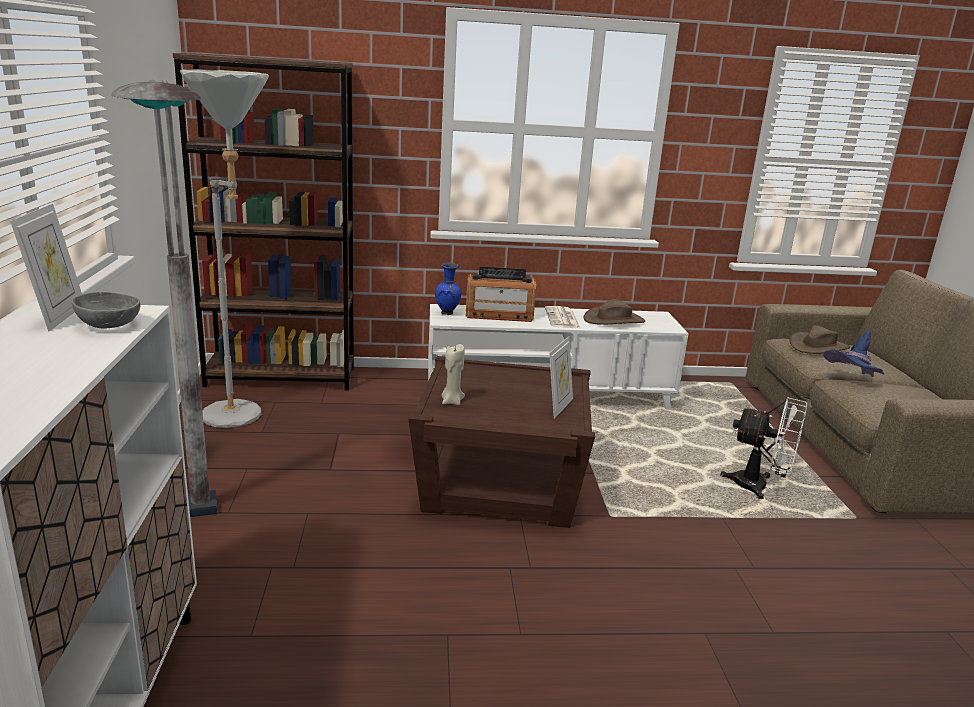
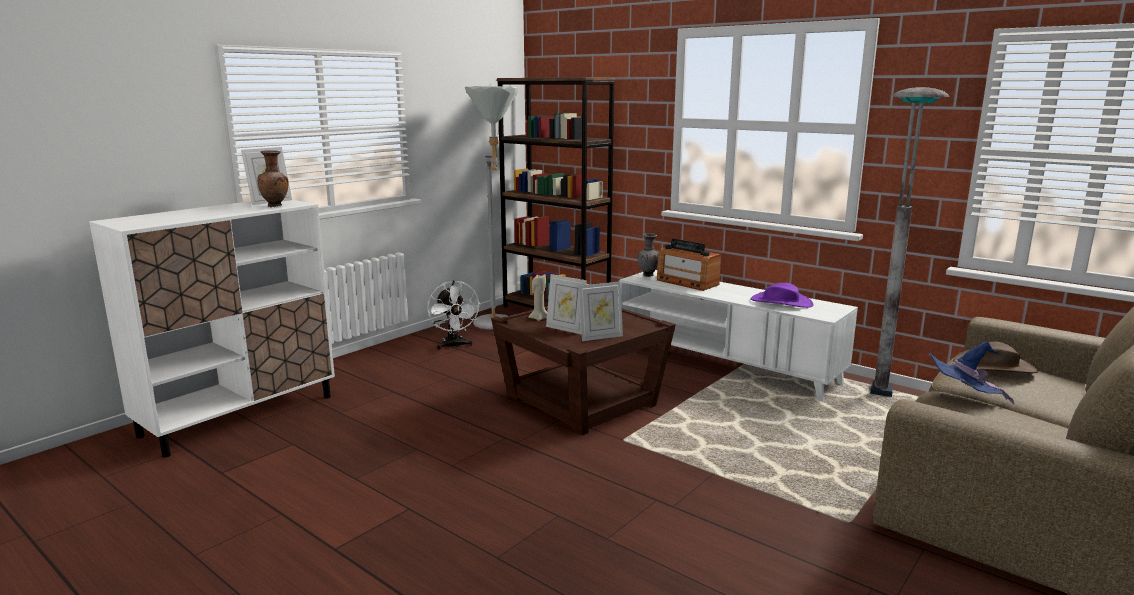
camera: 45 degrees right, 5 degrees down
grey bowl [72,292,141,328] -> brown vase [257,150,289,207]
grey floor lamp [112,79,217,517] -> grey floor lamp moved to [870,87,949,397]
blue vase [435,263,461,315] -> grey vase [637,233,659,277]
newspaper [545,306,580,328] -> none
brown hat [583,299,645,325] -> purple hat [750,283,814,308]
white fan [720,397,807,499] -> white fan moved to [427,280,481,350]
none -> picture frame [546,274,587,334]

